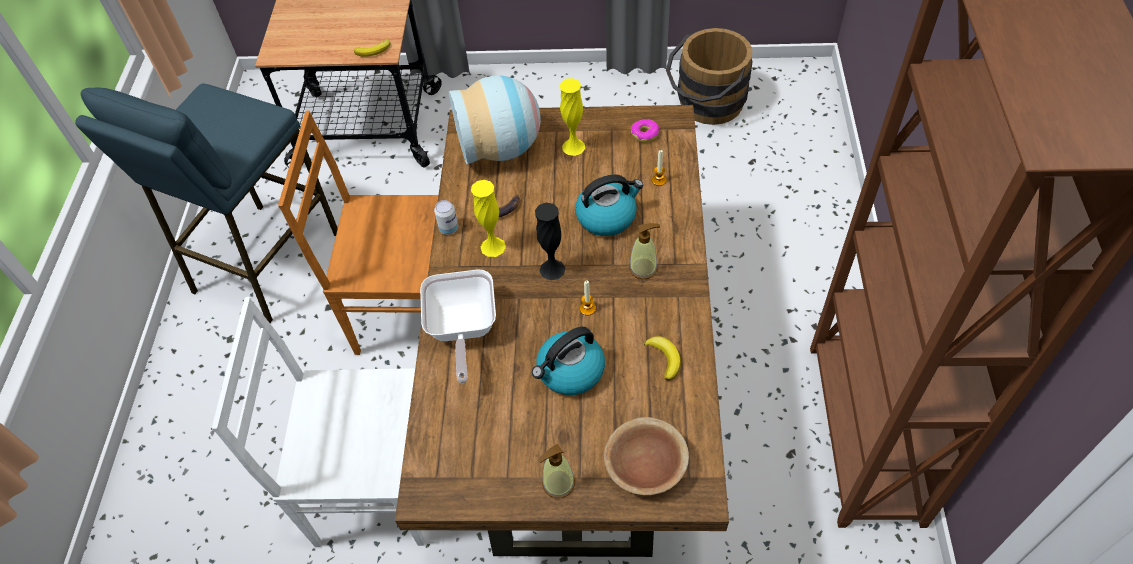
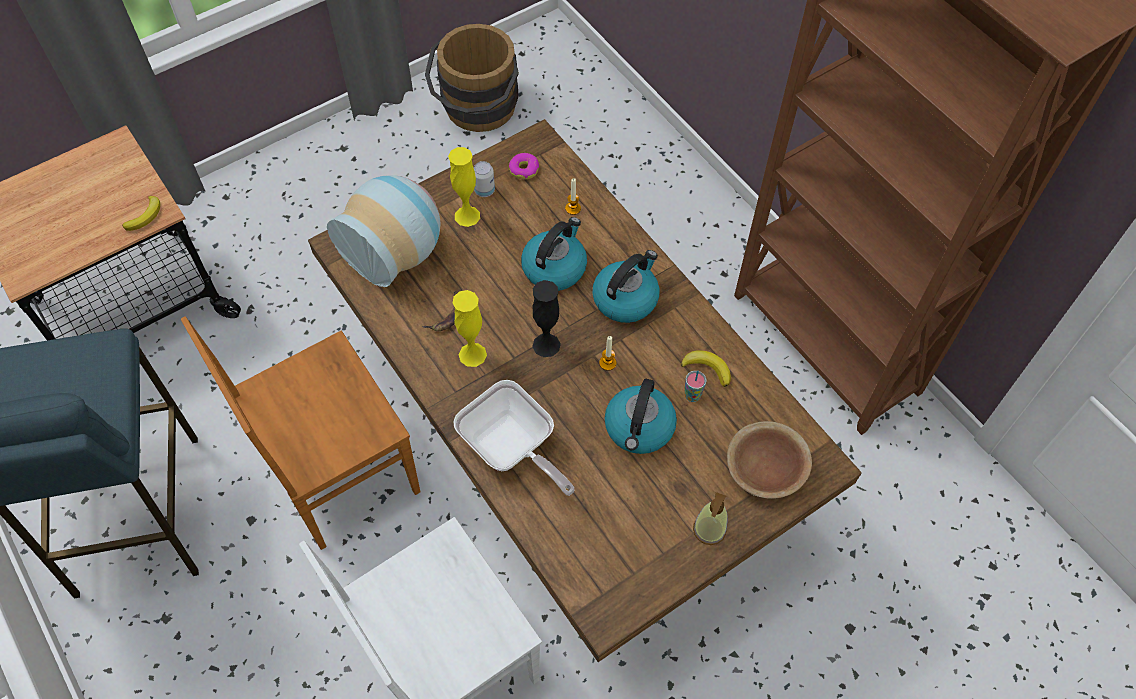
camera: 40 degrees left, 5 degrees up
can [434,200,458,235] -> can moved to [474,161,495,197]
soap dispenser [629,223,660,279] -> kettle [592,250,660,323]
none -> cup [684,371,706,402]

